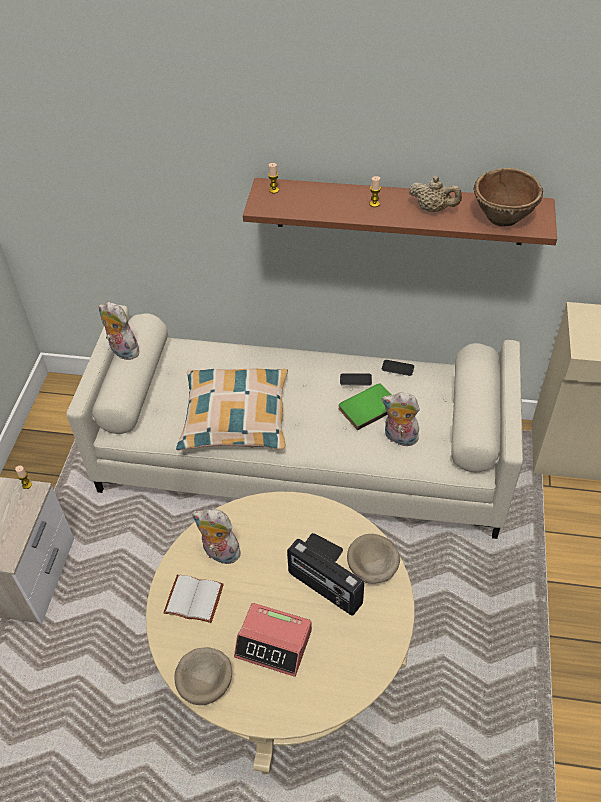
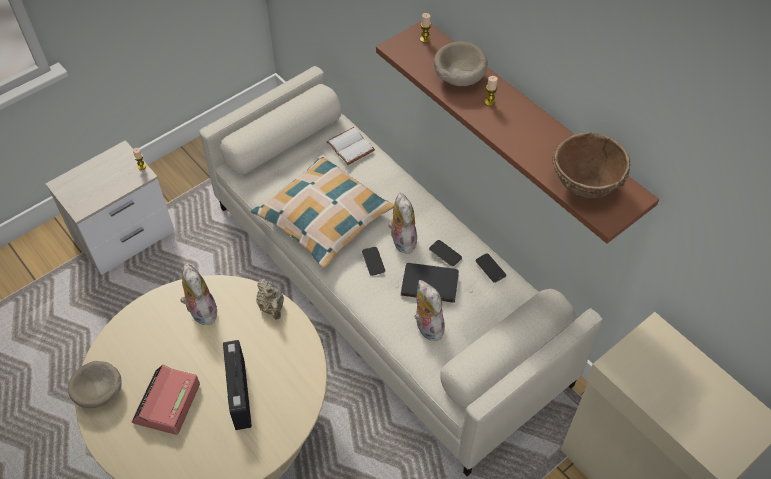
camera: 40 degrees right, 5 degrees up
plush toy [98,302,139,360] -> plush toy moved to [388,192,417,254]
white book [163,575,224,623] -> white book moved to [326,127,375,165]
alarm clock [234,603,312,677] -> alarm clock turned 45 degrees clockwise [132,365,200,435]
phone [305,533,343,562] -> phone moved to [362,247,385,276]
green book [339,383,391,430] -> black book [401,263,459,303]
beige bowl [347,534,400,584] -> beige bowl moved to [434,42,488,86]
beige teapot [409,176,462,212] -> beige teapot moved to [256,279,284,320]

